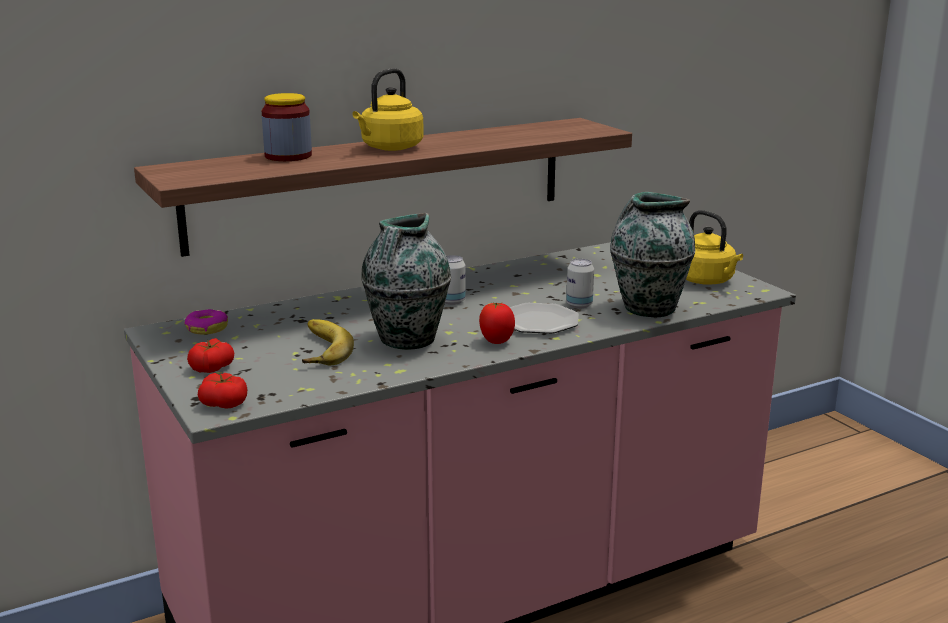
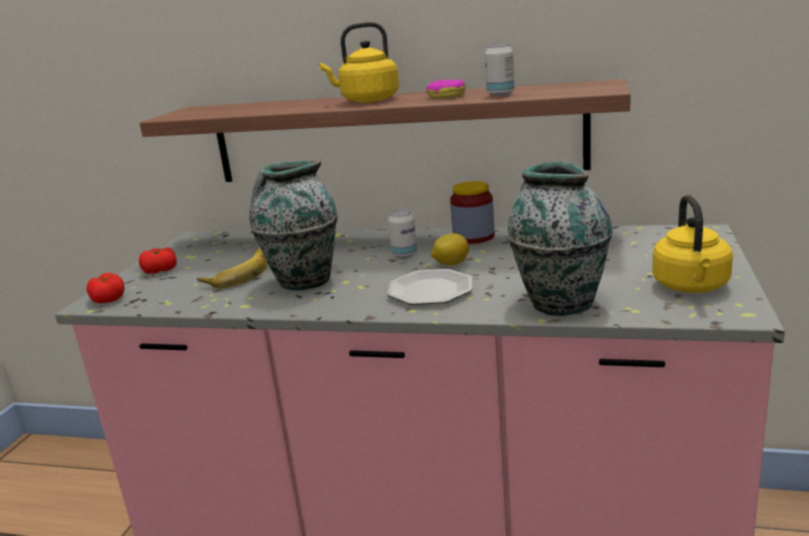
camera: 45 degrees right, 0 degrees up
donut [185,309,228,335] -> donut moved to [426,80,466,98]
jar [262,93,312,161] -> jar moved to [450,181,495,244]
tomato [479,302,515,344] -> none
can [566,259,594,309] -> can moved to [485,44,514,96]
none -> lemon [431,234,469,266]

